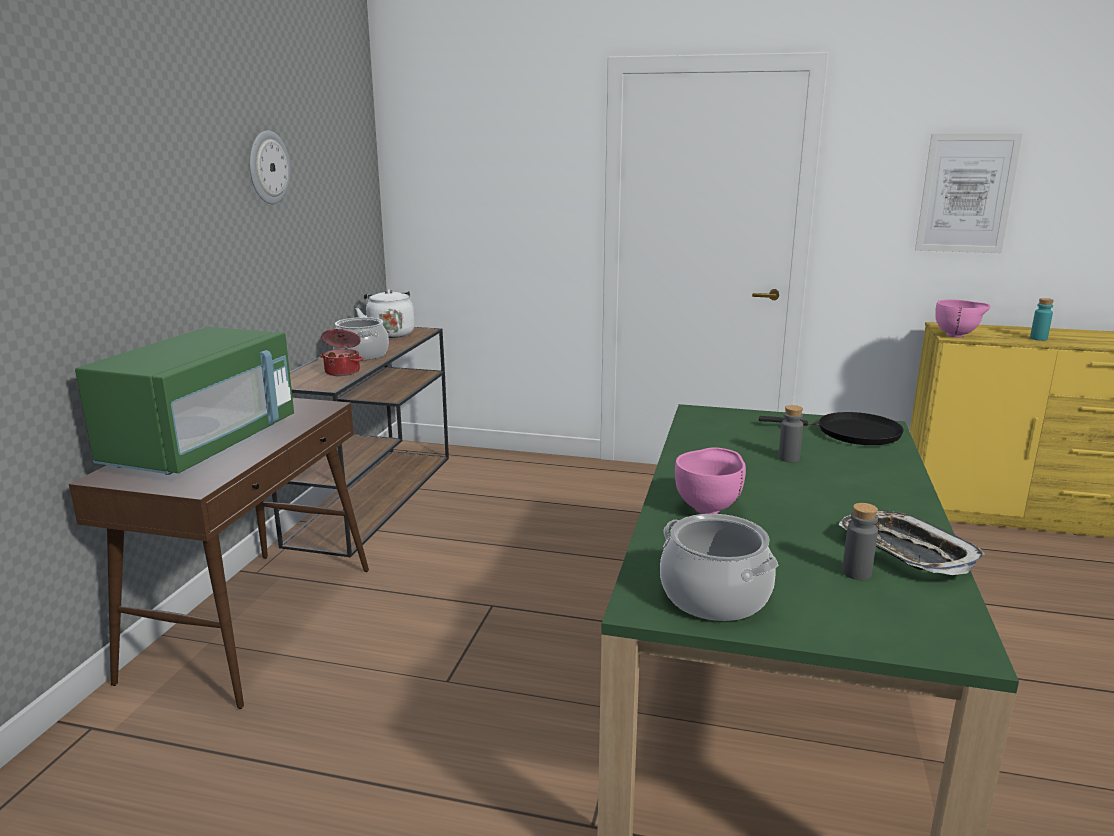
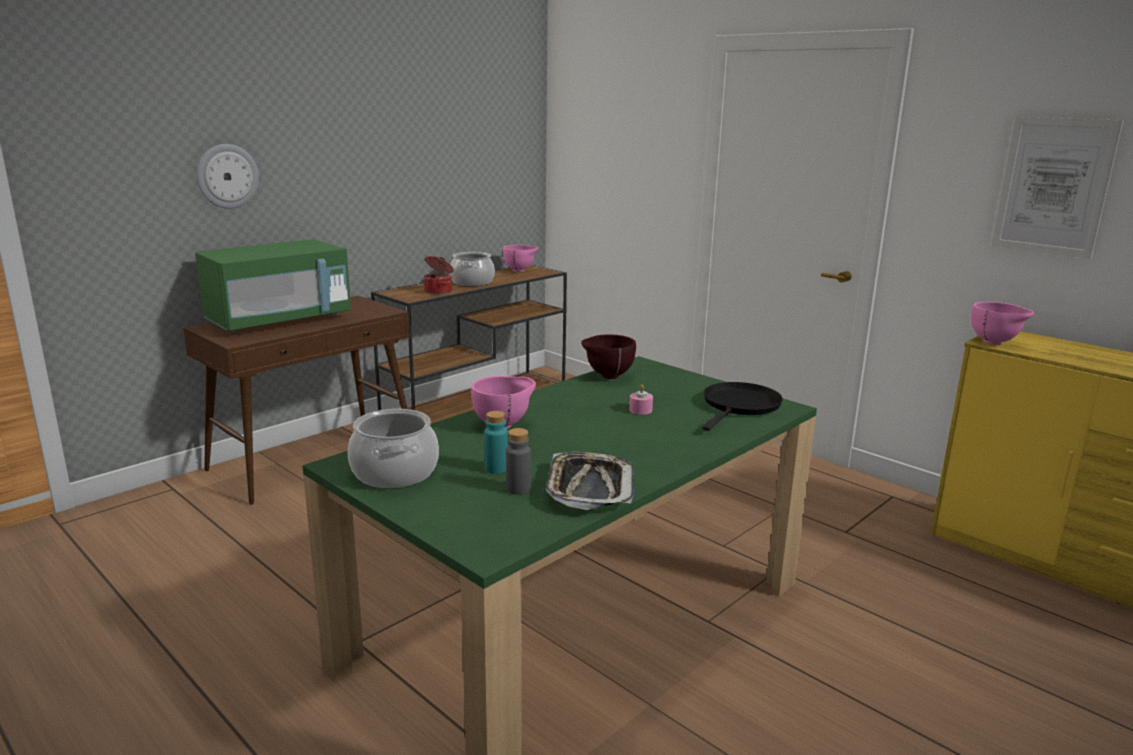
camera: 30 degrees right, 0 degrees up
wall clock [249,130,291,204] -> wall clock moved to [197,144,259,209]
white kettle [355,289,415,338] -> pink bowl [503,245,538,272]
black frying pan [759,412,904,445] -> black frying pan turned 105 degrees counterclockwise [702,382,783,431]
grey bottle [778,405,803,462] -> pink candle [629,384,653,415]
turquoise bottle [1030,298,1054,341] -> turquoise bottle moved to [484,411,508,474]
none -> brown bowl [581,334,636,379]

